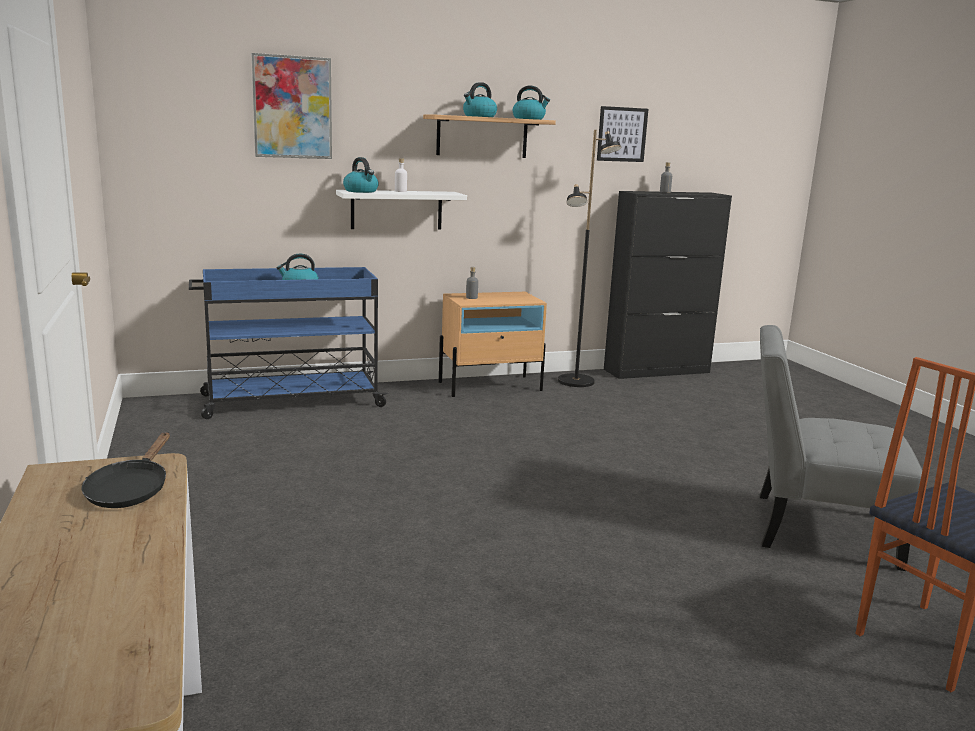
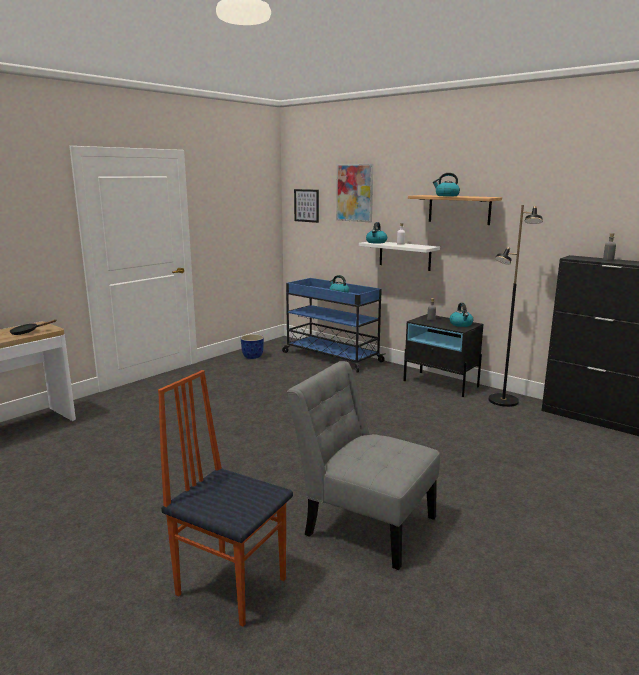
camera: 60 degrees right, 0 degrees up
beige nightstand [439,292,547,397] -> black nightstand [403,314,484,397]
kettle [513,86,550,120] -> kettle moved to [450,303,473,327]
picture [597,106,648,162] -> picture moved to [294,189,319,223]
grey chair [760,325,922,571] -> grey chair turned 45 degrees counterclockwise [287,361,440,570]
none -> planter [240,334,264,359]

